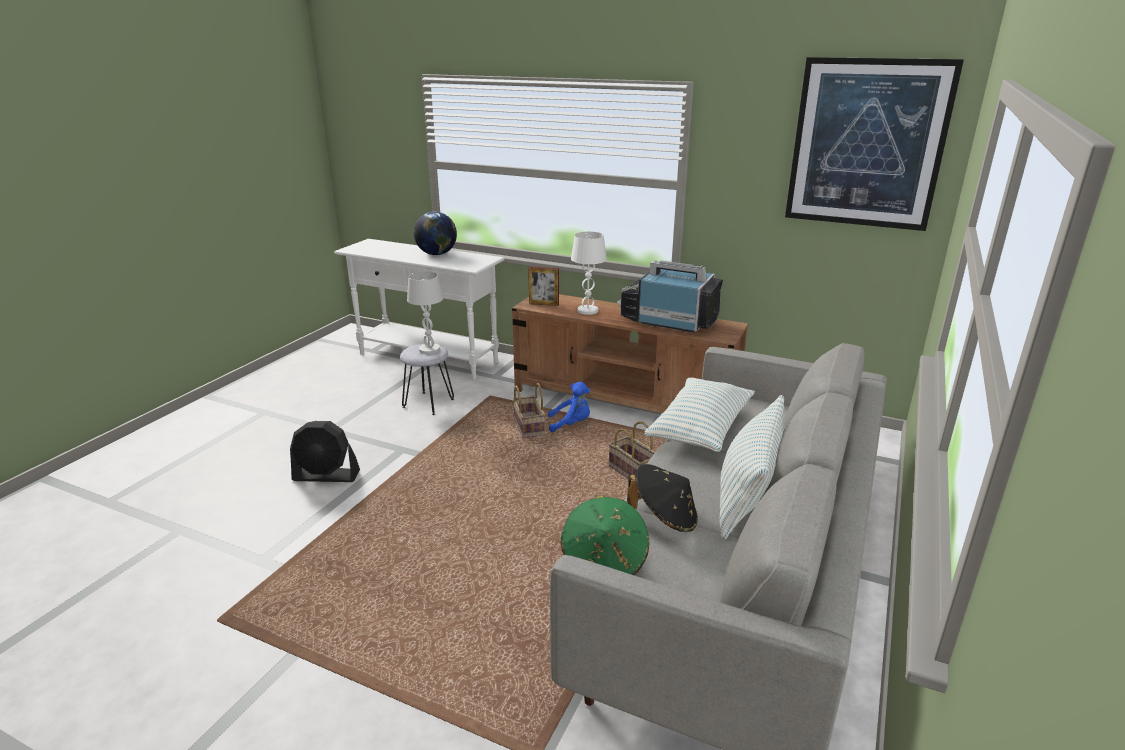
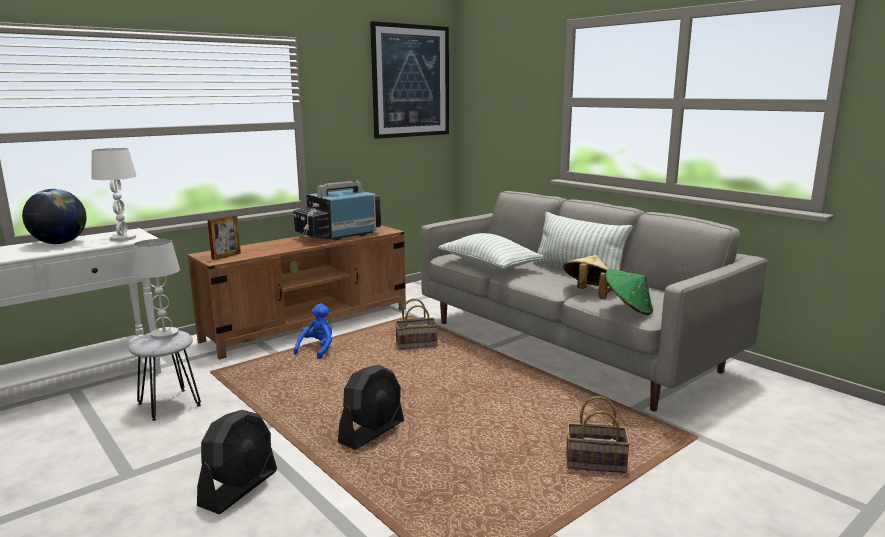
camera: 65 degrees left, 10 degrees down
basket [513,383,545,438] -> basket moved to [566,396,630,473]
white table lamp [571,232,607,315] -> white table lamp moved to [91,148,137,241]
black hat [627,464,698,532] -> beige hat [563,255,609,289]
none -> black fan [338,365,404,450]

